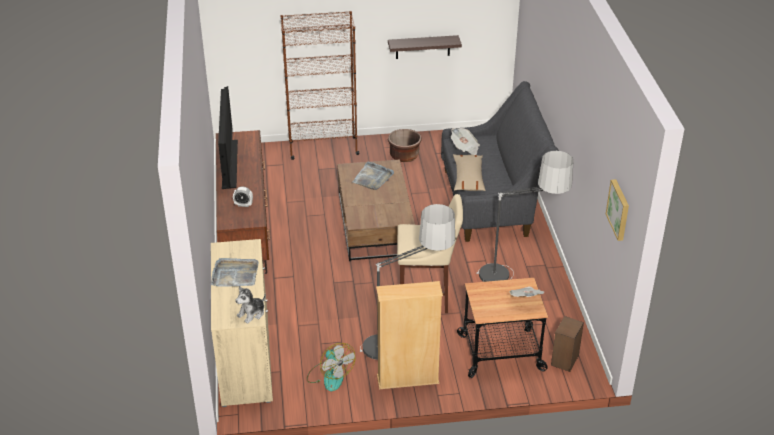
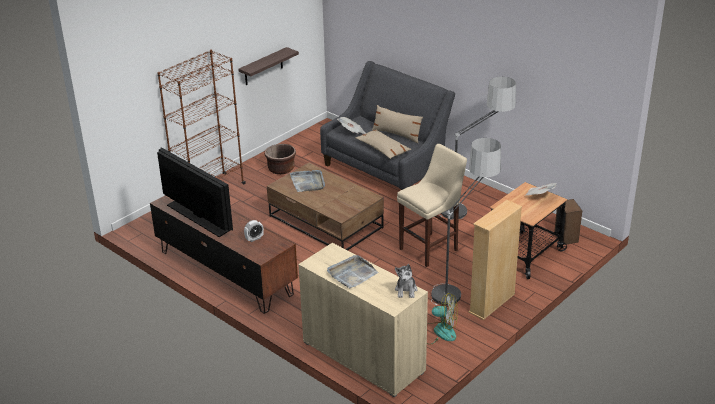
camera: 40 degrees left, 5 degrees down
picture [606,179,629,241] -> none
none -> beige pillow [372,105,423,143]

